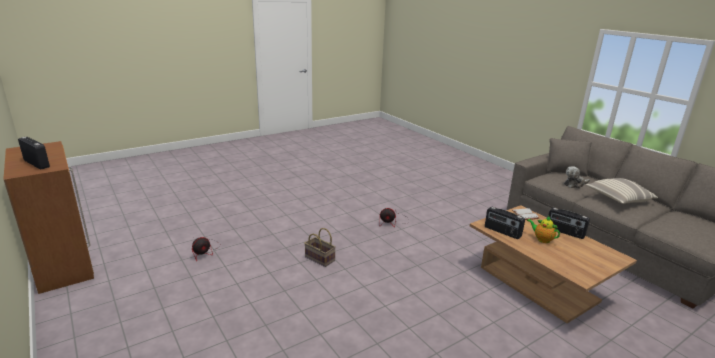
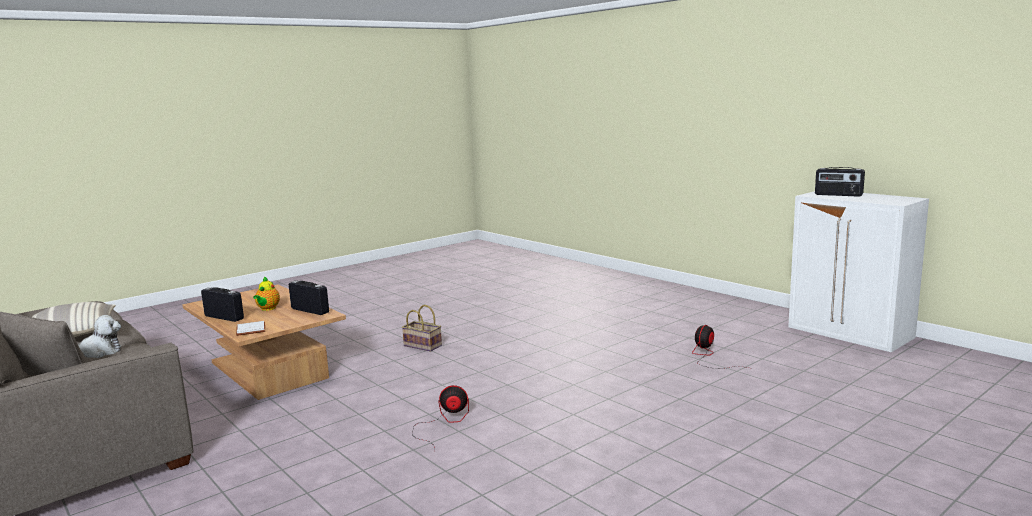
camera: 175 degrees right, 10 degrees down
brown cabinet [3,141,94,294] -> white cabinet [788,191,929,352]
basket [304,228,336,267] -> basket moved to [402,305,442,351]
teapot [527,216,560,243] -> teapot turned 60 degrees clockwise [253,276,280,311]

